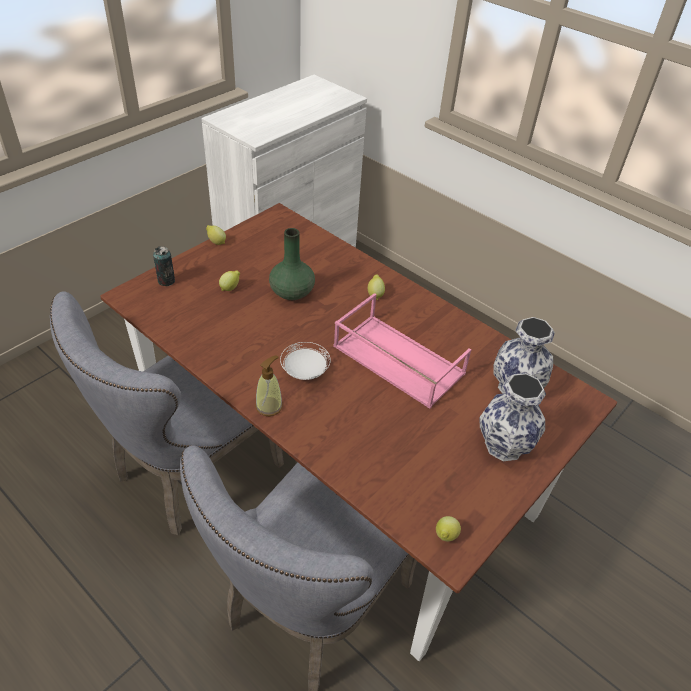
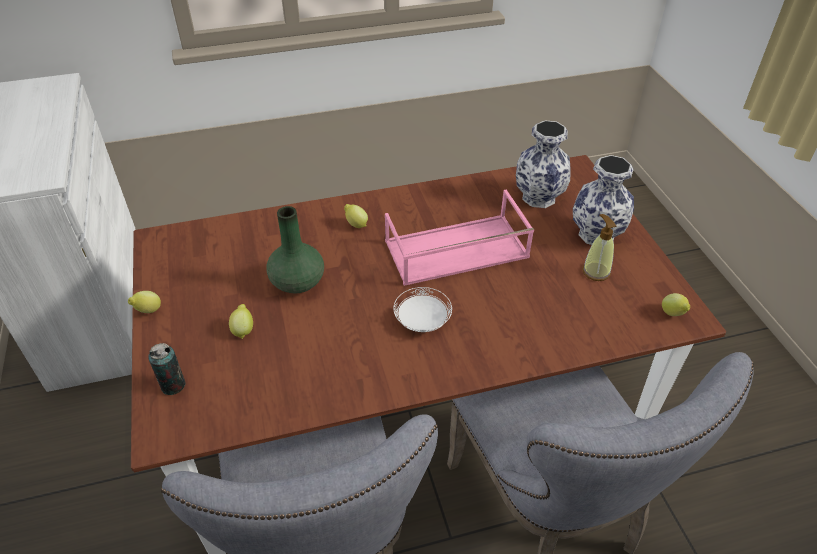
camera: 55 degrees left, 0 degrees up
soap dispenser [255,355,283,416] -> soap dispenser moved to [583,214,616,281]

